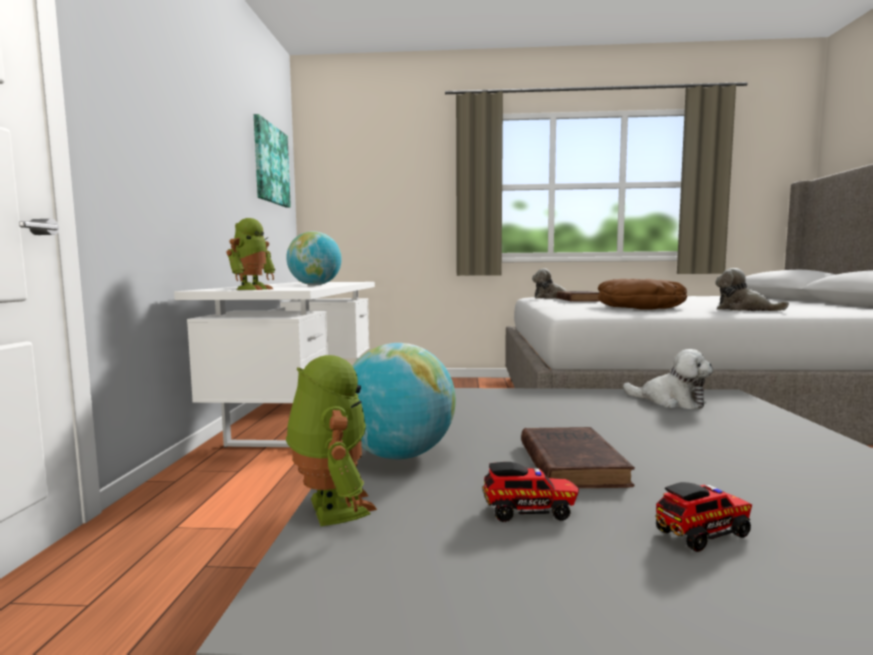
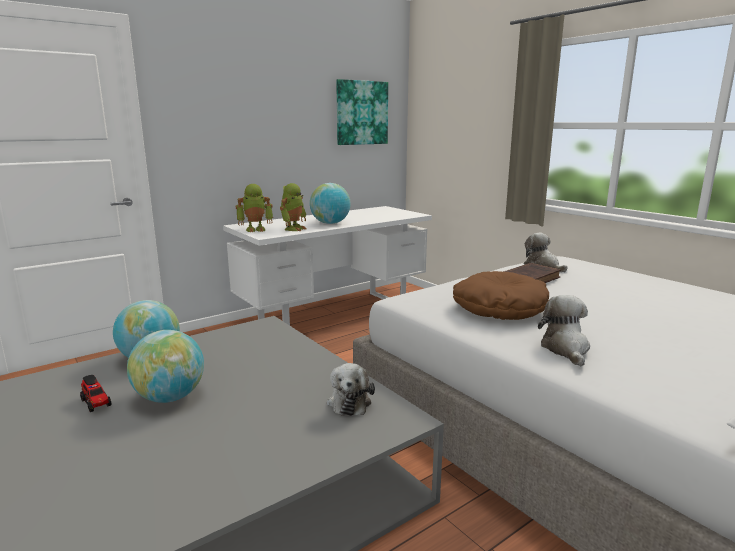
camera: 50 degrees right, 10 degrees up
toy robot [286,355,377,526] -> toy robot moved to [280,183,307,231]
brown book [521,427,635,488] -> globe [127,330,204,403]
toy truck [655,482,752,552] -> none

